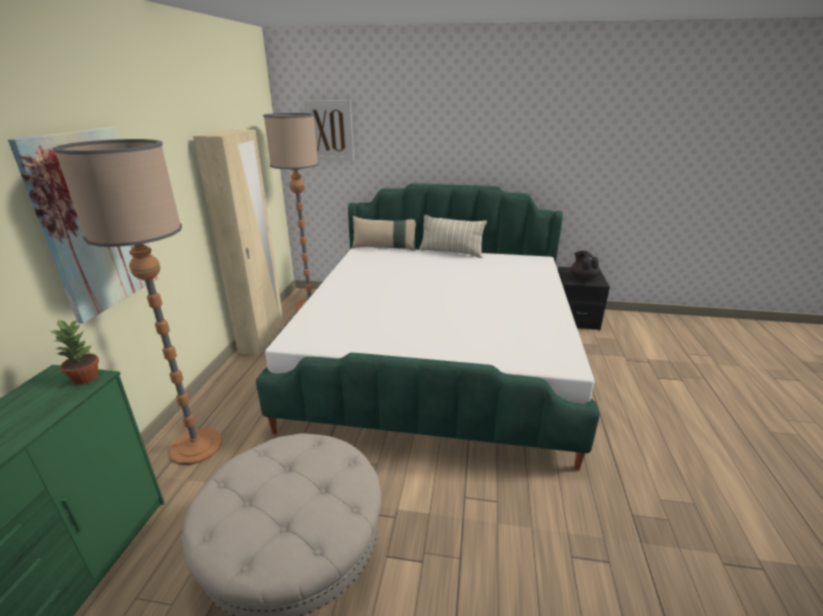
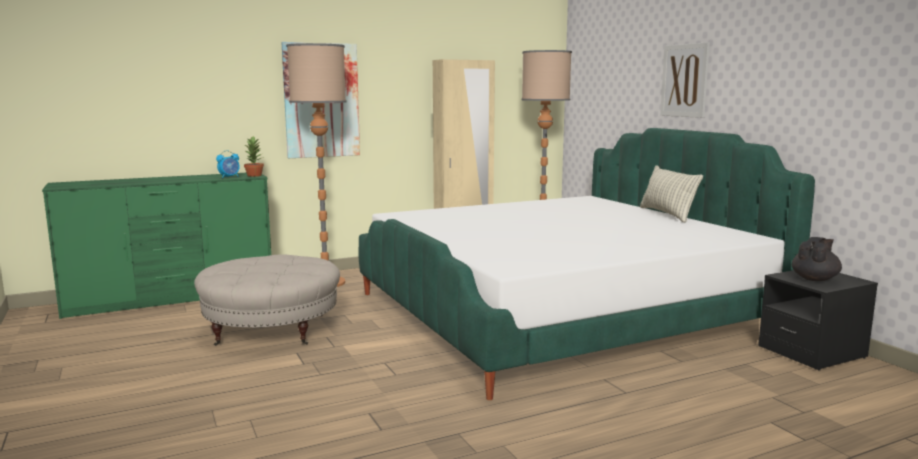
camera: 55 degrees right, 15 degrees down
picture [304,100,354,161] -> picture moved to [660,42,710,118]
beige pillow [352,216,416,251] -> none
none -> alarm clock [216,150,240,179]

